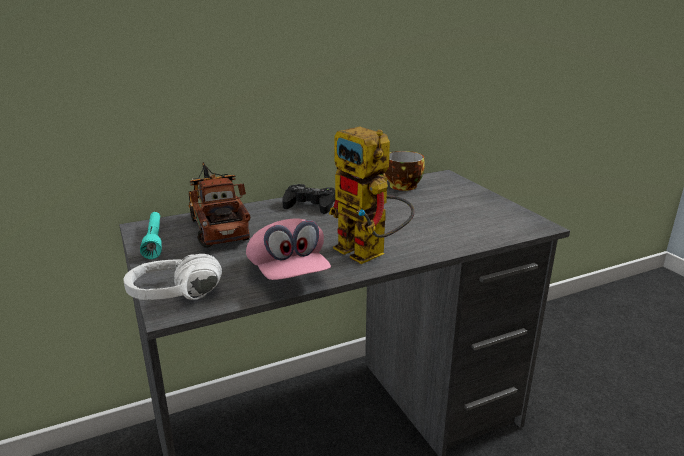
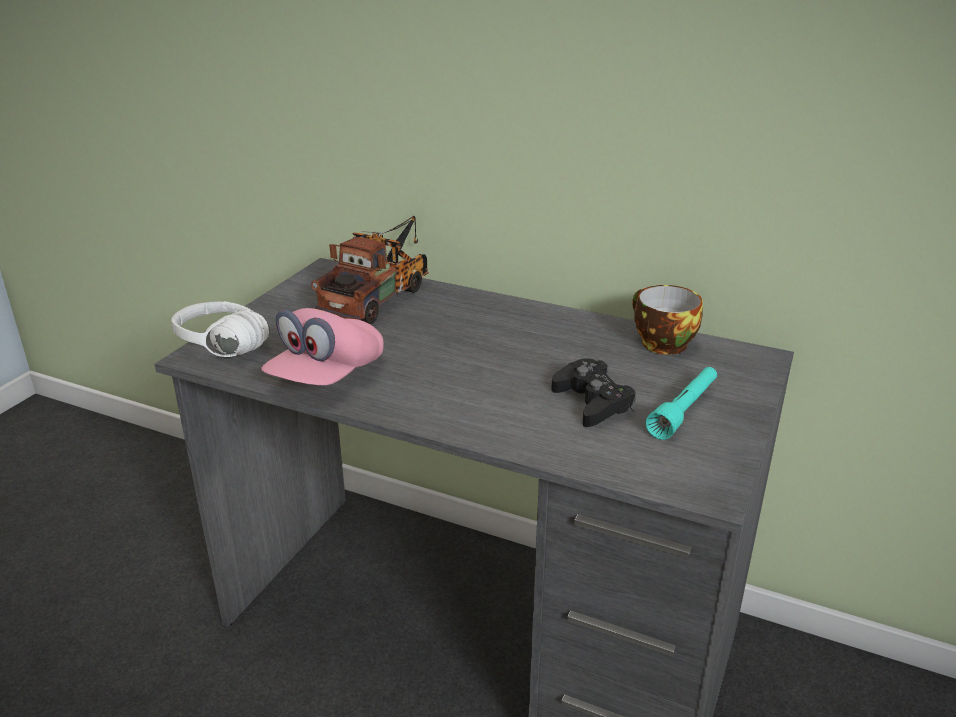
camera: 50 degrees right, 5 degrees up
turquoise flashlight [140,212,162,259] -> turquoise flashlight moved to [646,367,717,440]
black game controller [282,184,336,214] -> black game controller moved to [551,358,636,427]
toy robot [329,126,414,264] -> none

